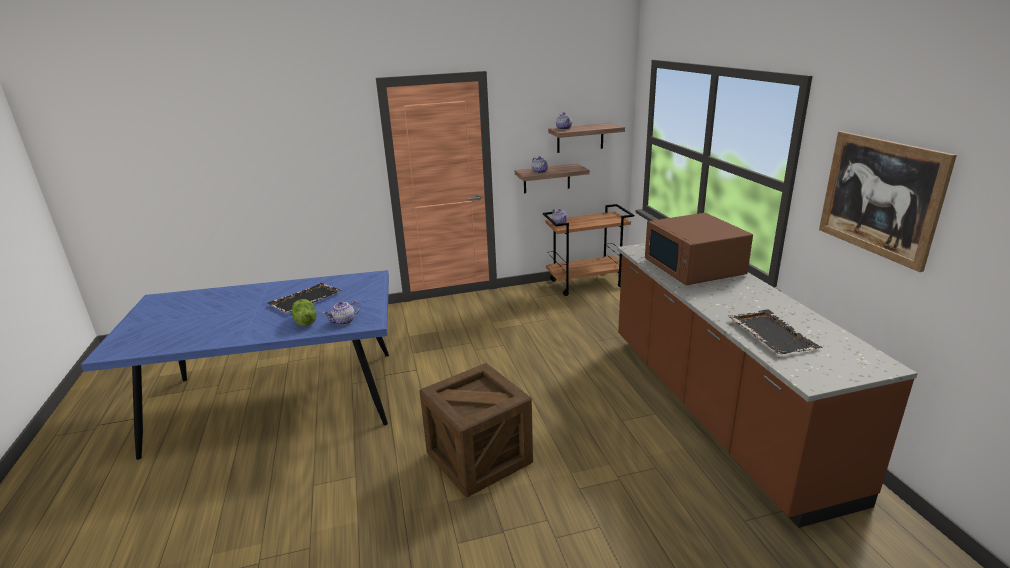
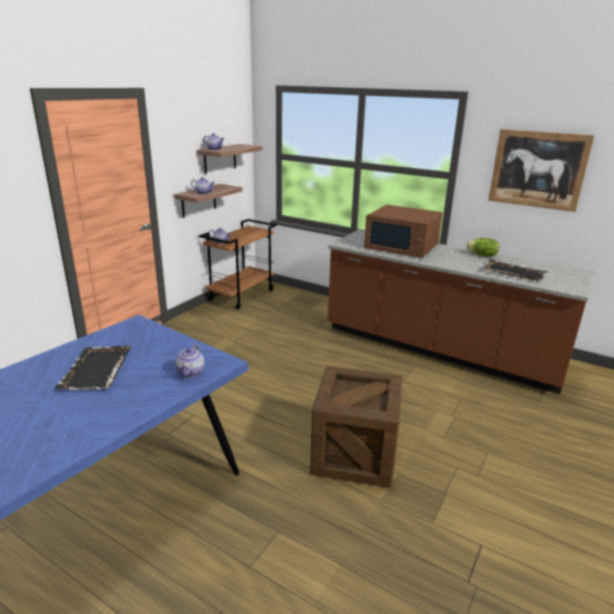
camera: 45 degrees left, 0 degrees up
lettuce [292,299,317,326] -> lettuce moved to [466,238,499,257]

